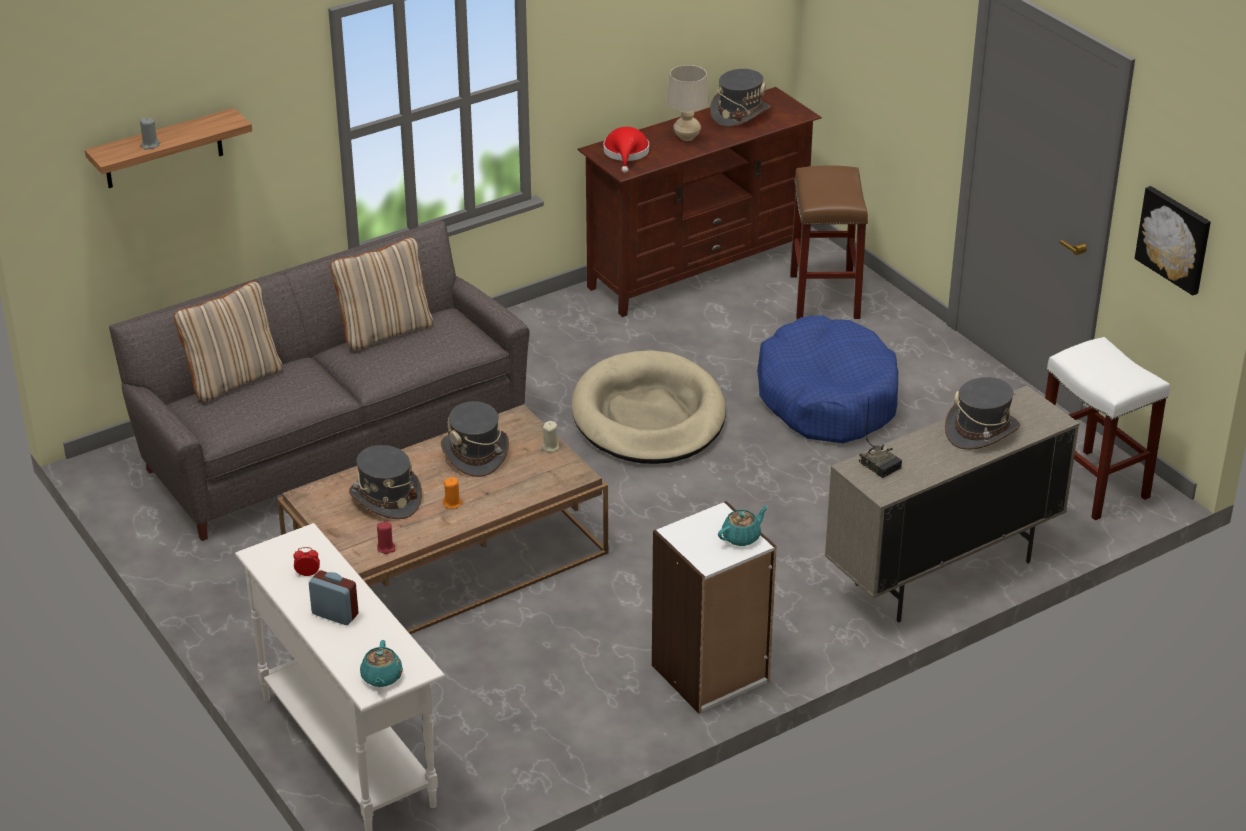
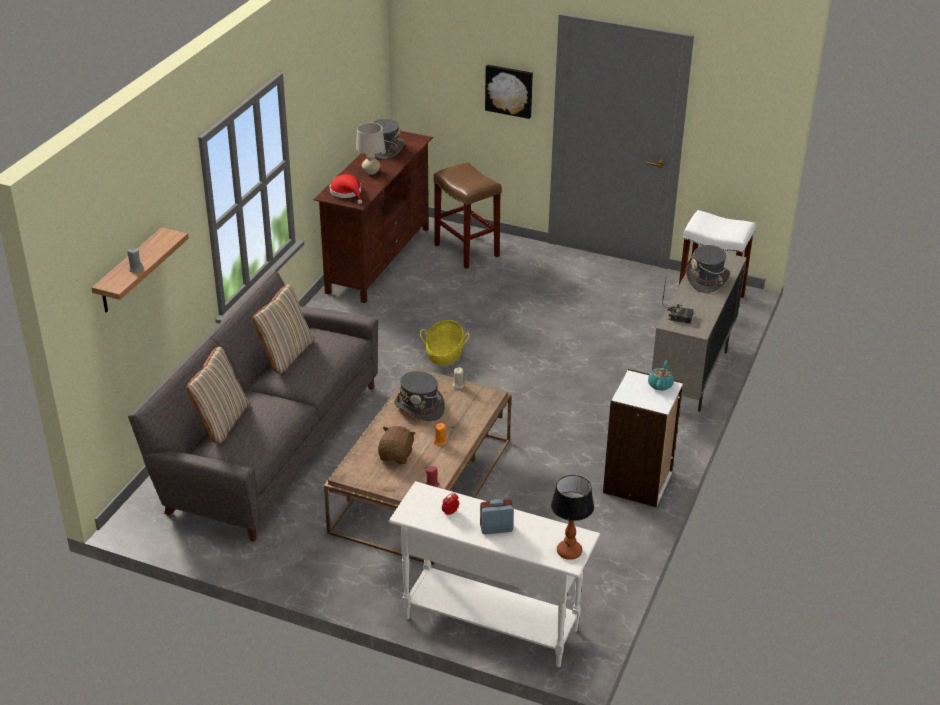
camera: 35 degrees left, 0 degrees up
grey hat [349,445,422,519] -> brown plush toy [378,426,415,464]
turquoise teapot [360,640,403,687] -> table lamp [551,475,594,560]
beige dog bed [571,350,726,464] -> basket [420,320,470,366]
blue dog bed [757,316,898,443] -> none
picture [1135,186,1211,296] -> picture moved to [485,65,533,119]

